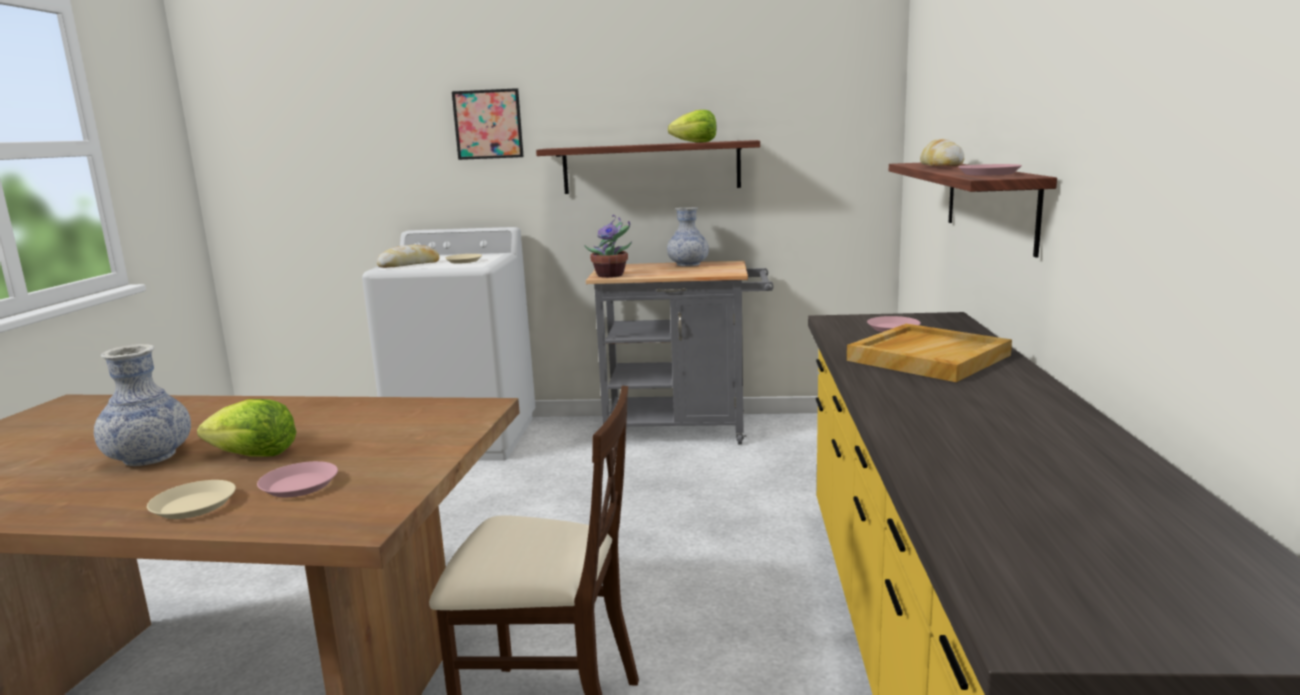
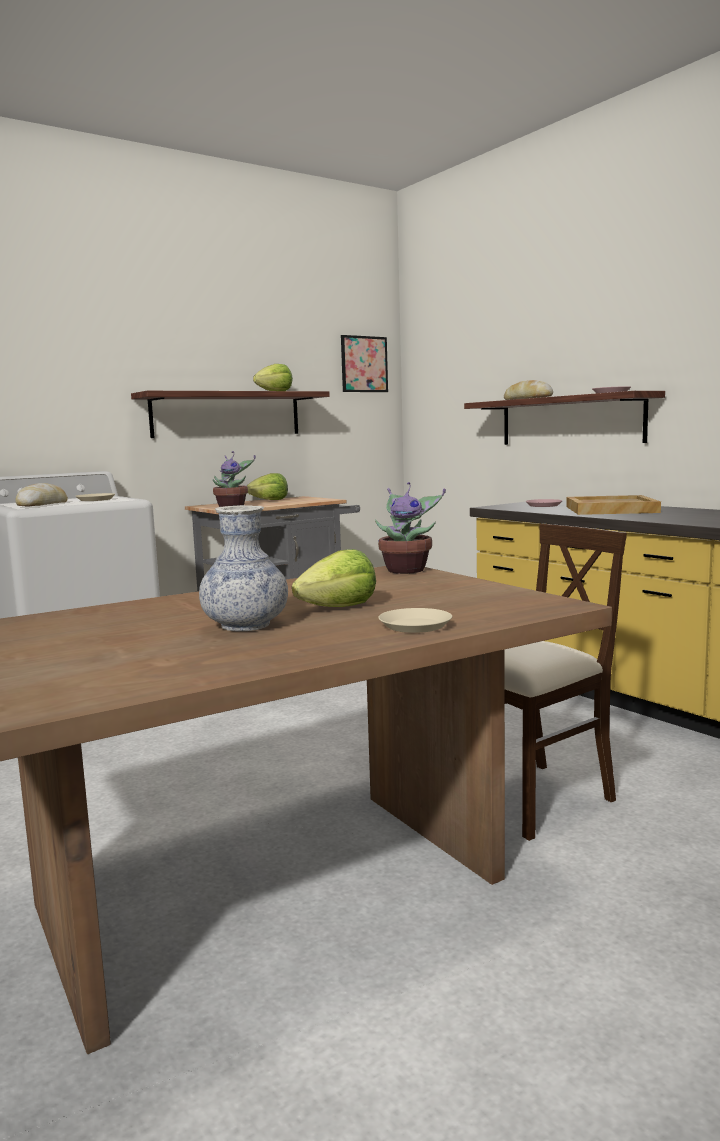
camera: 40 degrees left, 5 degrees down
pink plate [257,461,338,497] -> none
picture [452,88,524,160] -> picture moved to [341,335,388,392]
vase [667,207,709,267] -> lettuce [247,473,288,500]
none -> potted plant [375,482,446,574]

